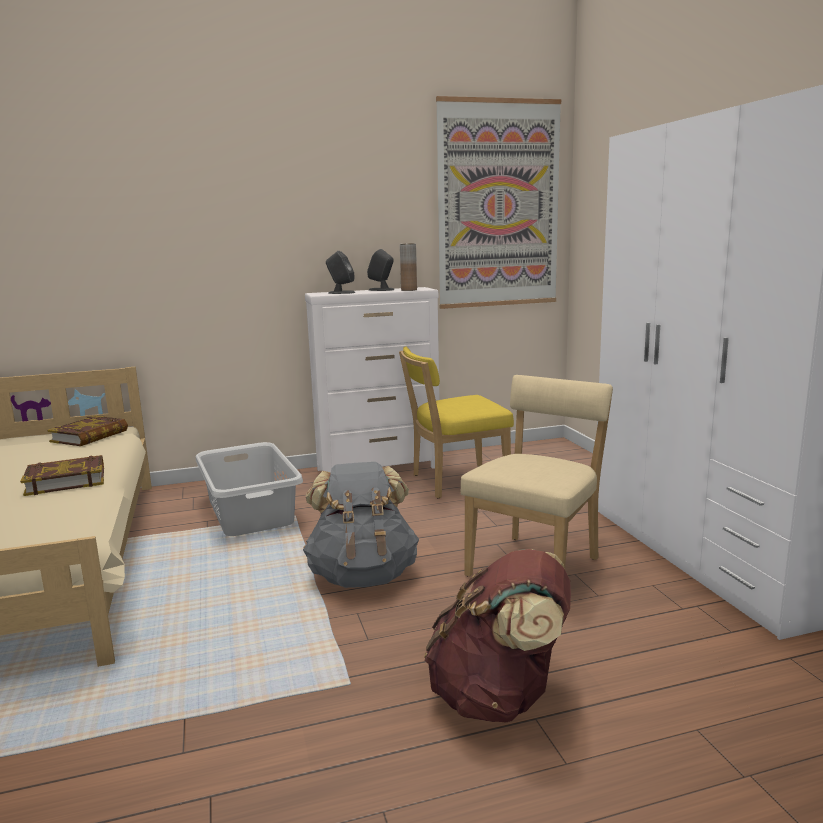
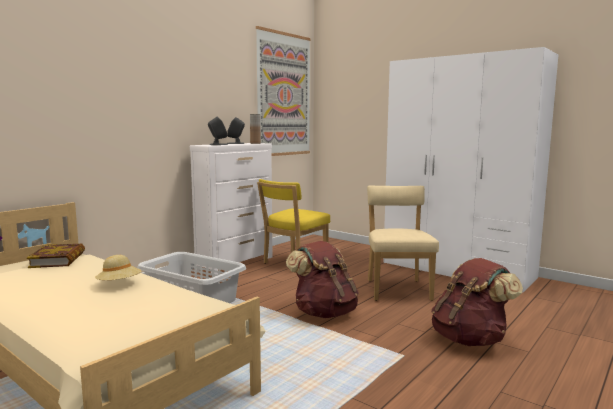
camera: 35 degrees left, 5 degrees down
book [20,455,104,496] -> beige hat [95,255,142,280]
grey backpack [303,462,419,588] -> brown backpack [286,241,359,318]

